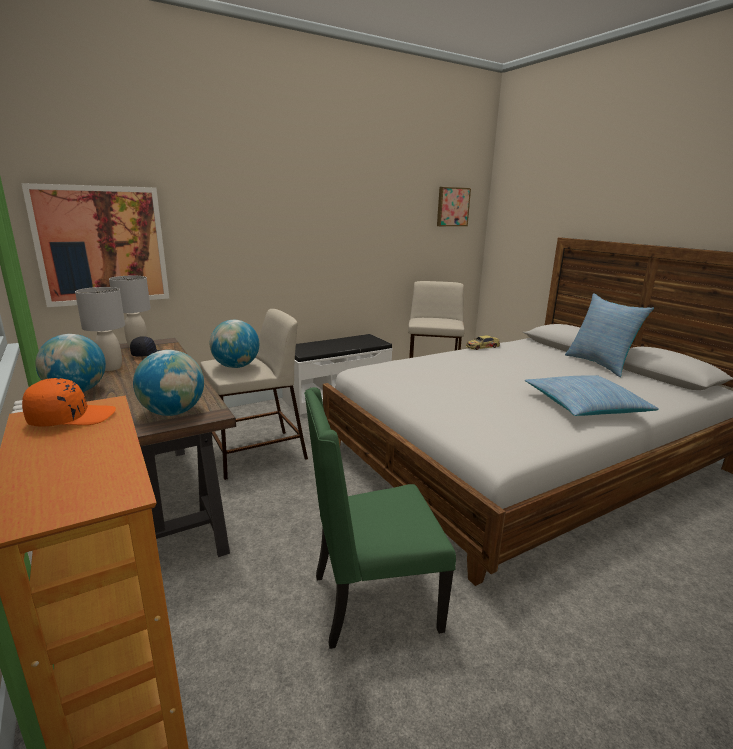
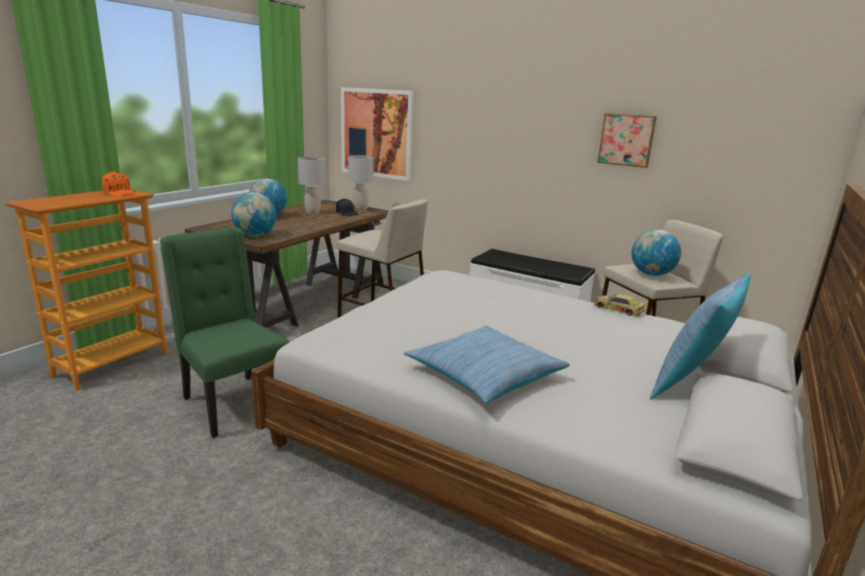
camera: 60 degrees right, 0 degrees up
globe [210,320,259,368] -> globe moved to [631,230,681,276]
picture [437,187,471,226] -> picture moved to [597,113,657,168]

